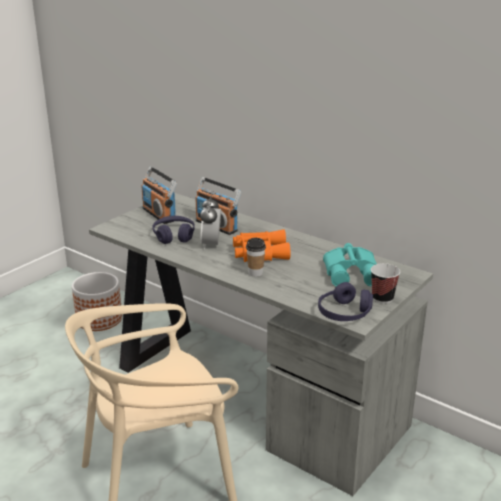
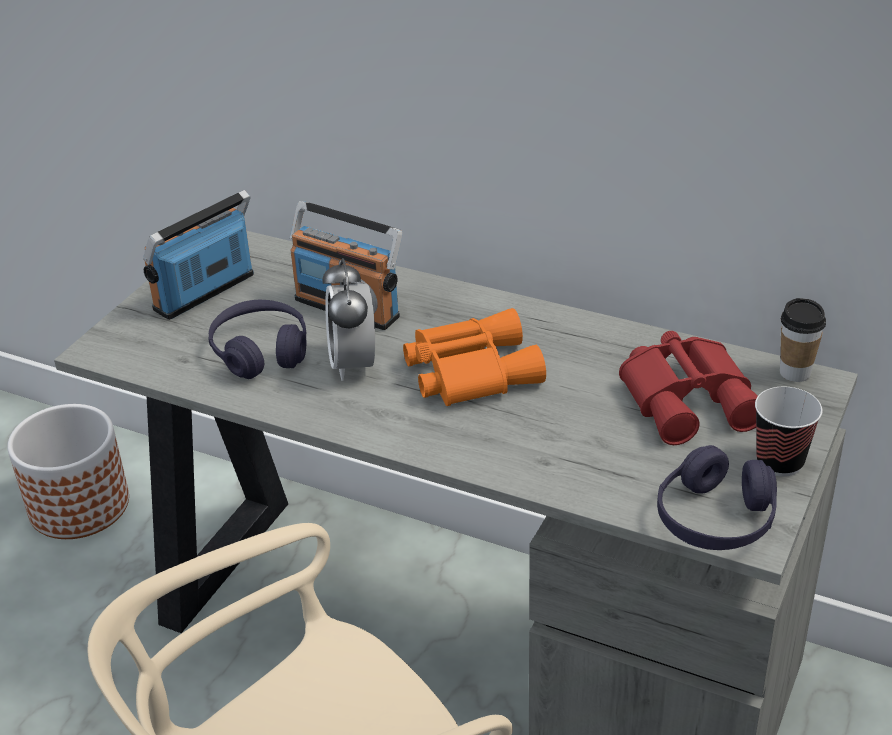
camera: 10 degrees left, 10 degrees up
radio [141,167,177,224] -> radio turned 90 degrees clockwise [143,190,254,320]
cup [246,238,266,277] -> cup moved to [780,298,826,382]
turquoise binoculars [323,243,377,287] -> red binoculars [619,331,758,445]

